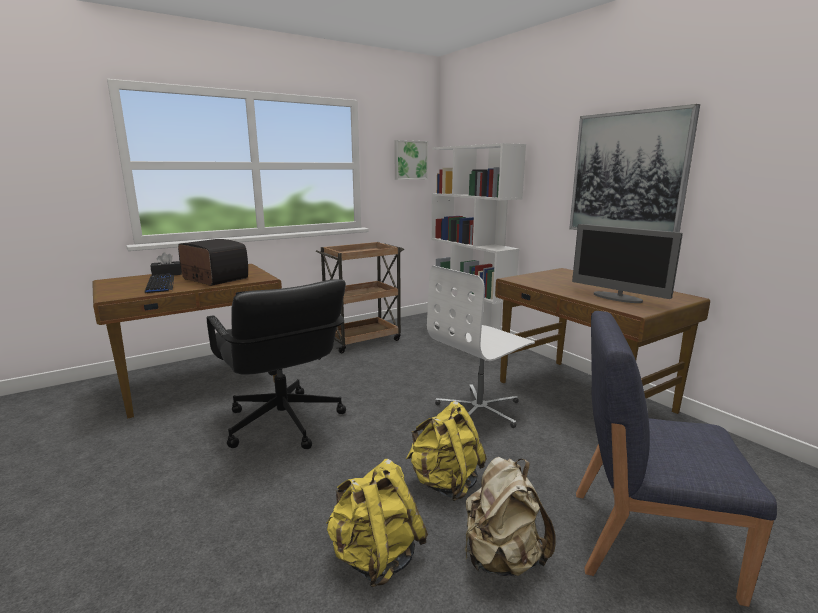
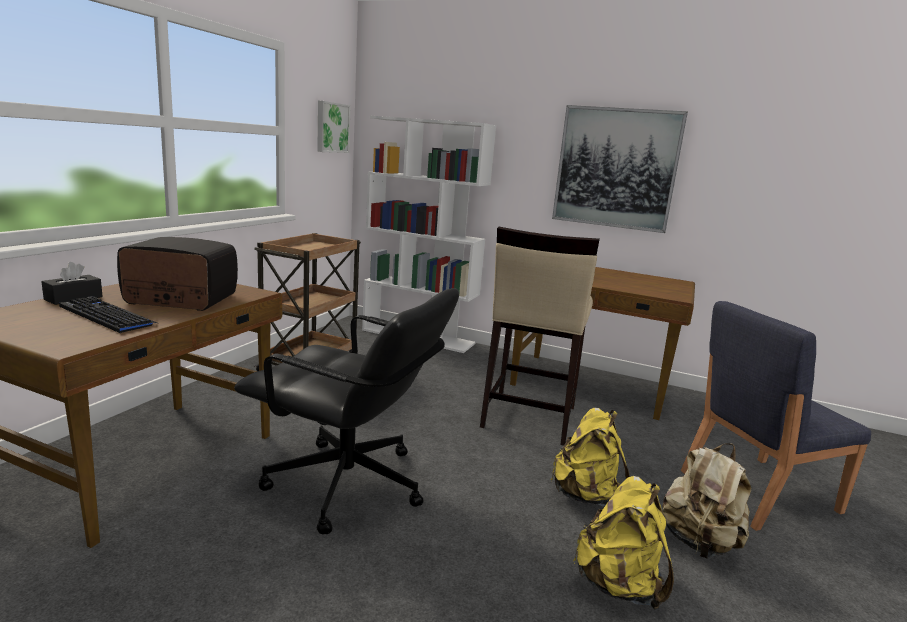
camera: 35 degrees left, 0 degrees up
white office chair [427,265,535,428] -> beige stool [480,227,600,446]
monitor [572,224,683,303] -> none

